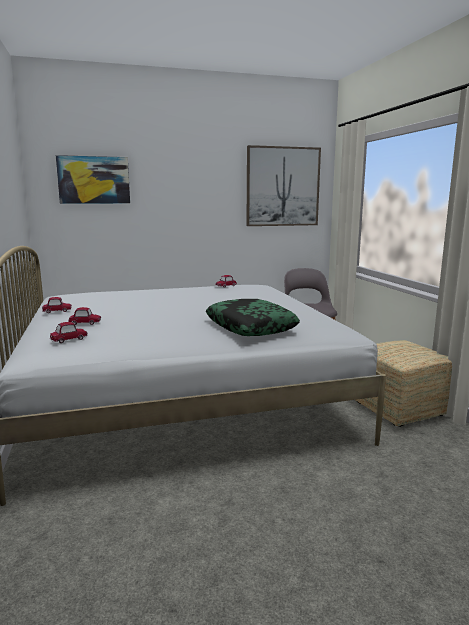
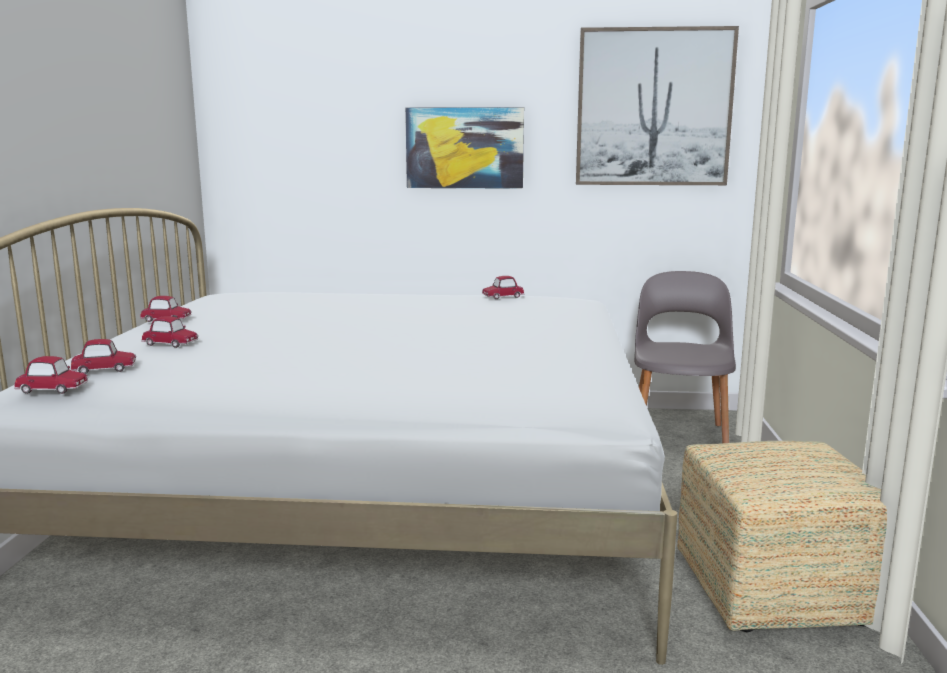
camera: 20 degrees right, 0 degrees up
picture [56,155,130,204] -> picture moved to [405,107,524,189]
pillow [206,299,300,336] -> none
none -> toy car [14,356,88,394]

